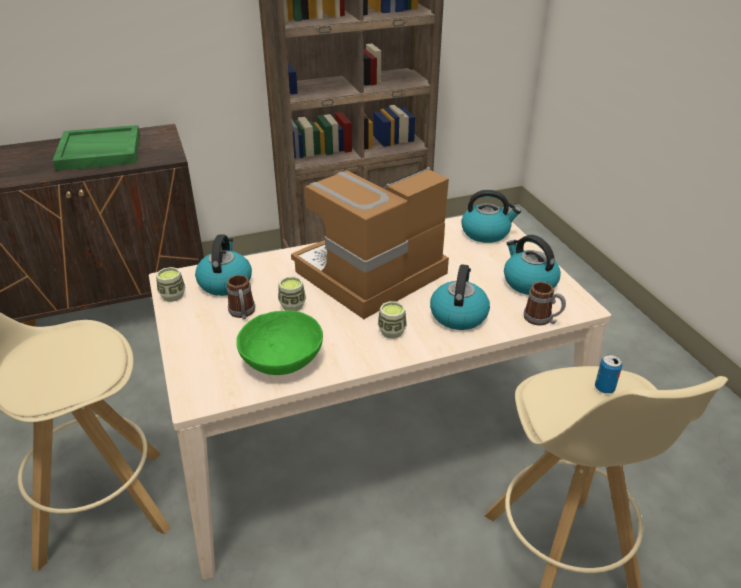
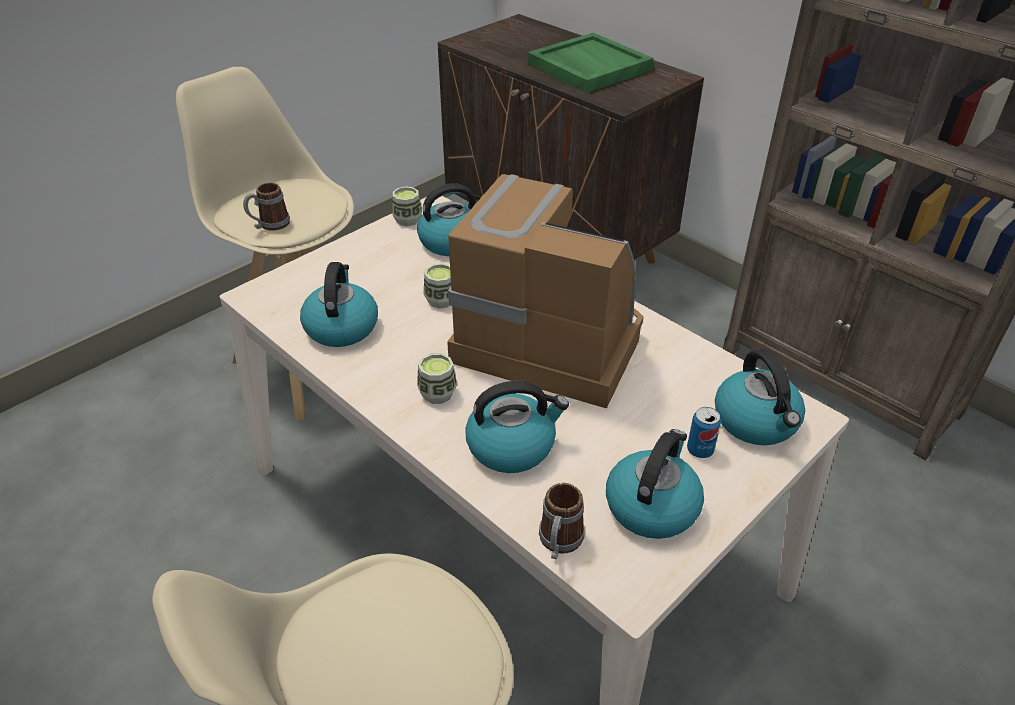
camera: 65 degrees right, 5 degrees up
mug [227,275,255,319] -> mug moved to [243,183,290,231]
green bowl [236,310,323,375] -> kettle [300,262,378,347]
can [595,355,622,394] -> can moved to [687,407,721,458]

